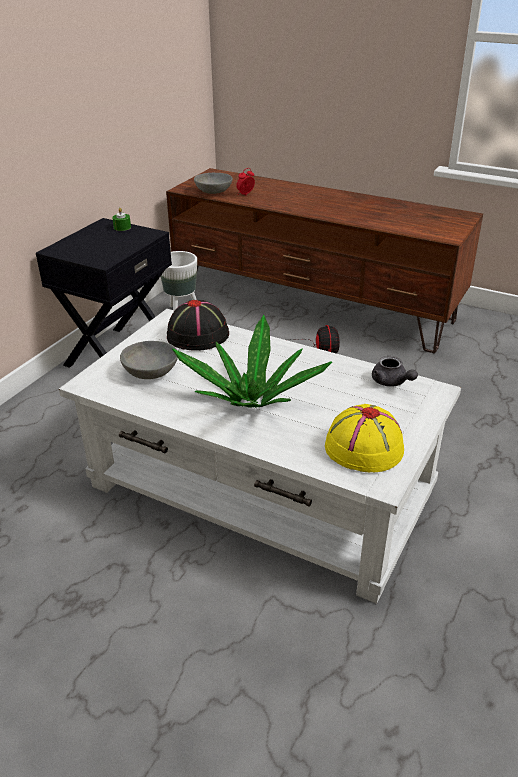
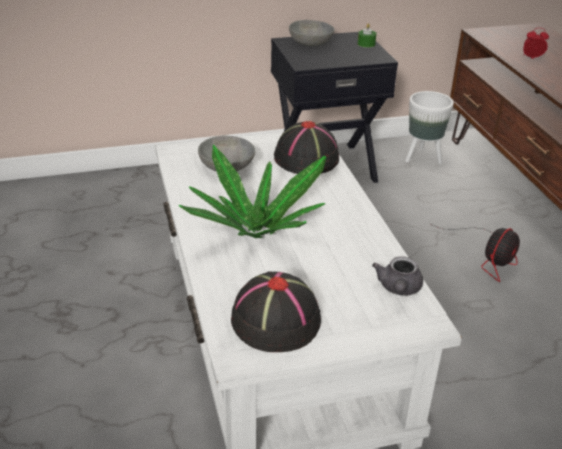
camera: 45 degrees right, 0 degrees up
grey bowl [194,173,233,194] -> grey bowl moved to [289,20,334,46]
yellow hat [325,404,404,472] -> black hat [231,271,321,352]

